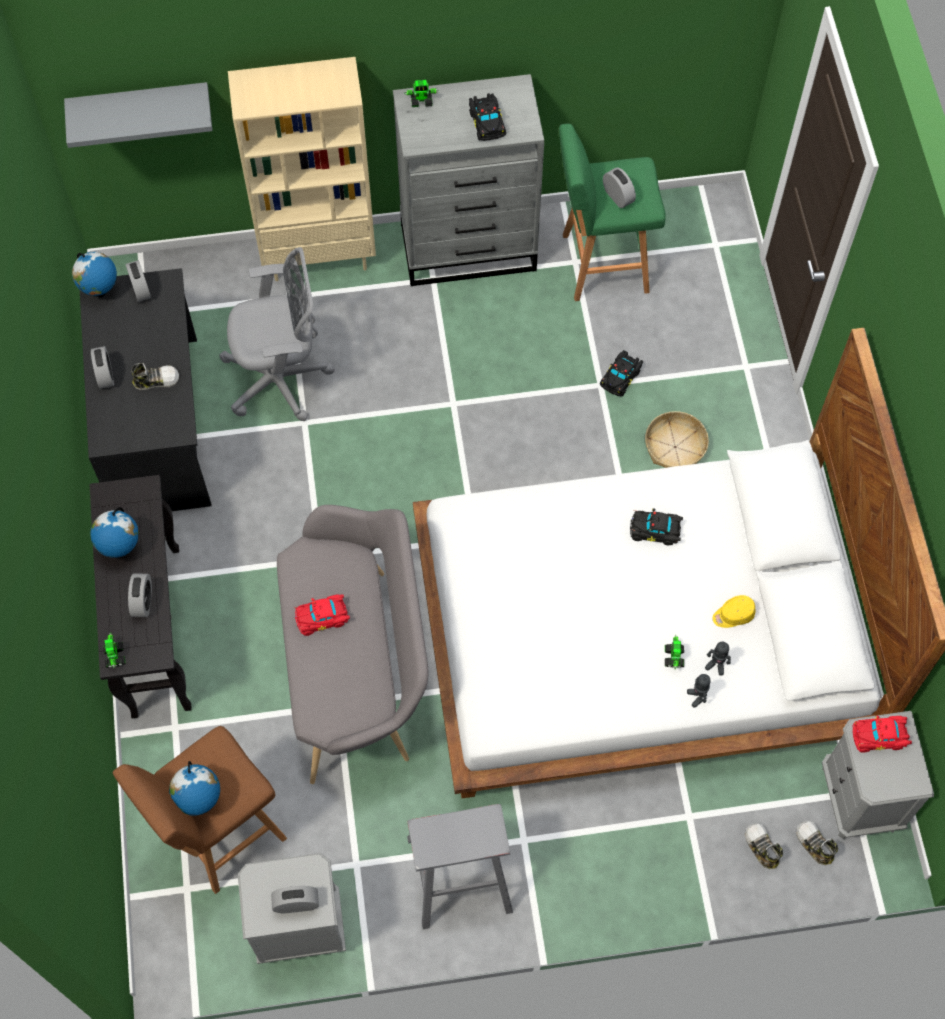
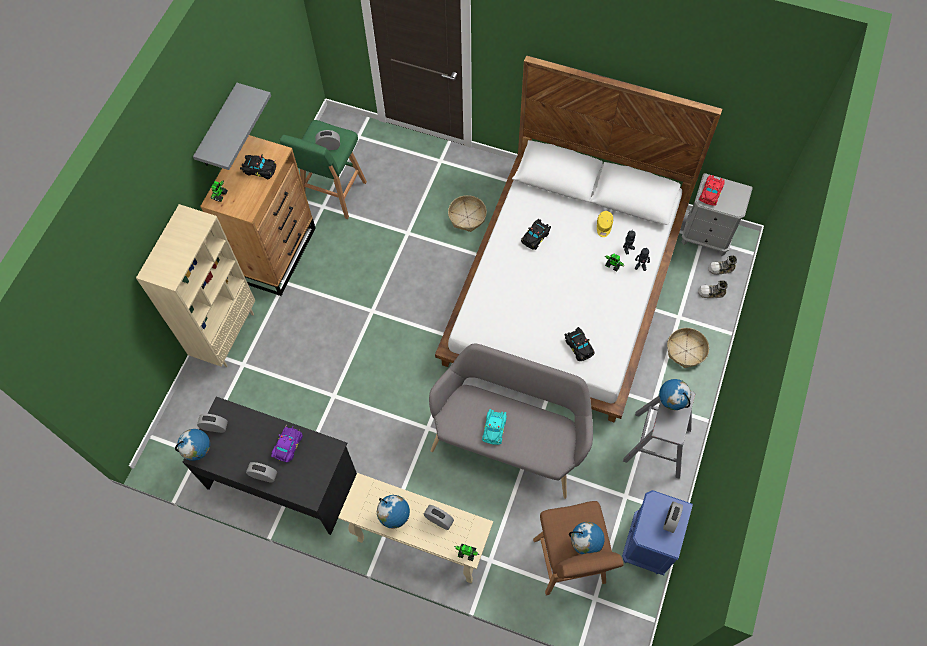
camera: 60 degrees left, 0 degrees up
grey shelf [64,82,212,148] -> grey shelf moved to [193,83,271,170]
black console table [90,475,192,718] -> beige console table [338,473,493,583]
shoe [131,363,179,390] -> purple toy car [271,426,303,463]
grey office chair [219,247,335,421] -> none
grey nightstand [238,853,346,964] -> blue nightstand [622,490,693,576]
red toy car [294,594,350,636] -> turquoise toy car [482,409,507,445]
grey dresser [393,74,544,286] -> brown dresser [200,135,316,296]
black toy car [600,350,643,396] -> black toy car moved to [564,327,594,361]
none -> globe [659,379,691,410]
none -> basket [667,328,709,368]

